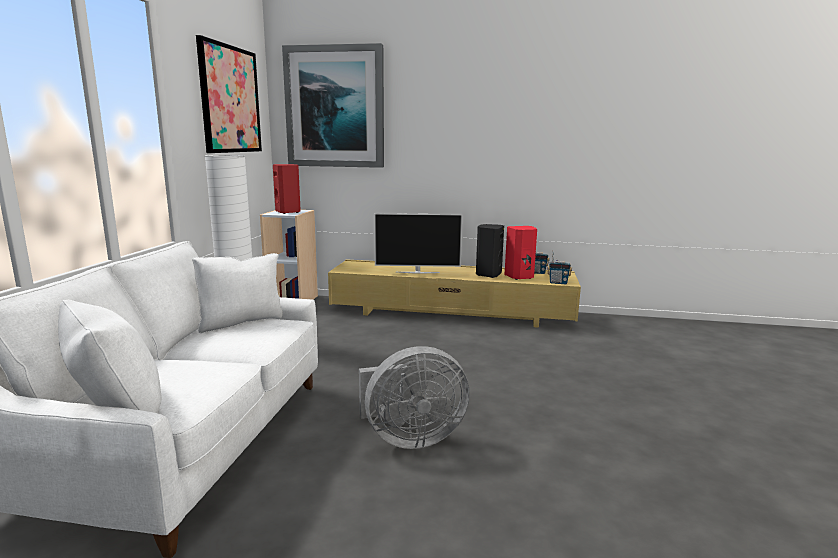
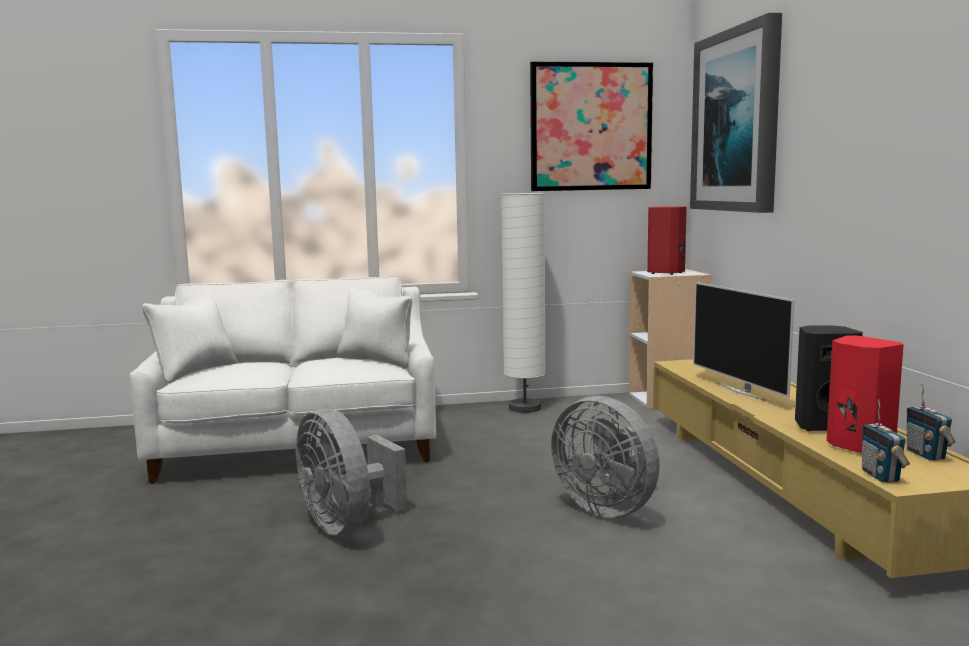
camera: 70 degrees right, 5 degrees down
none -> grey fan [551,396,660,518]

